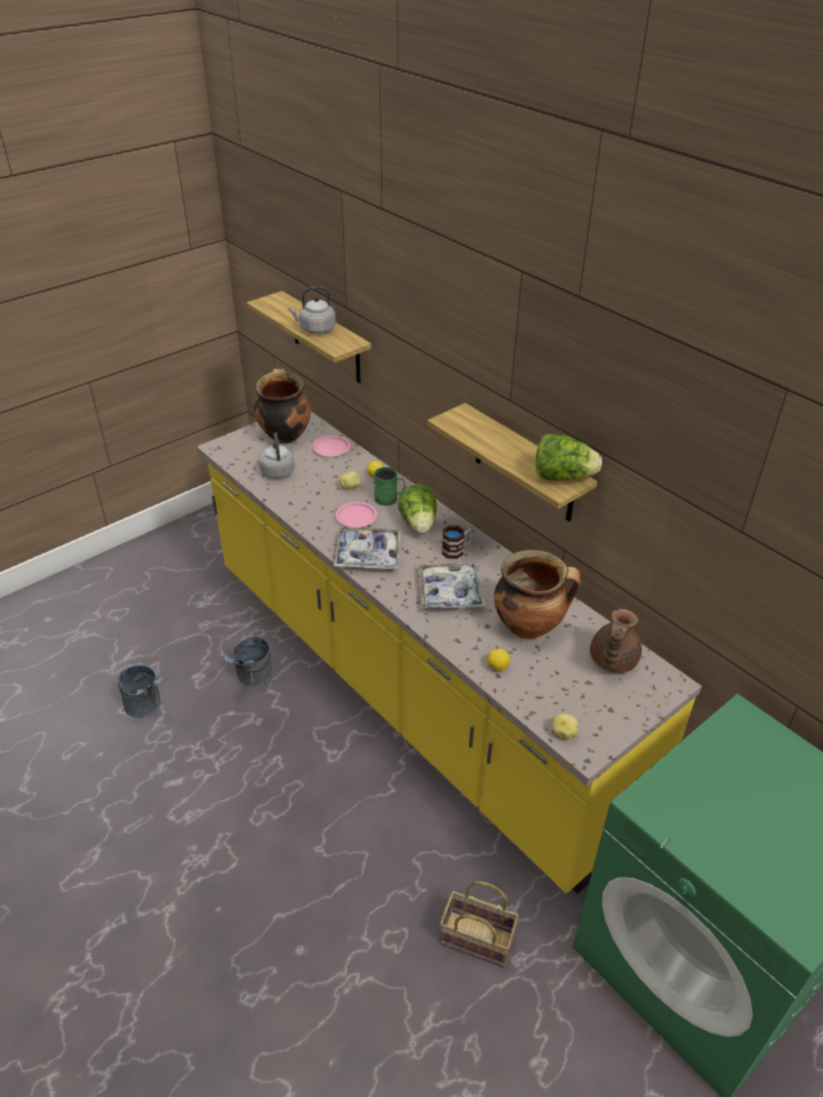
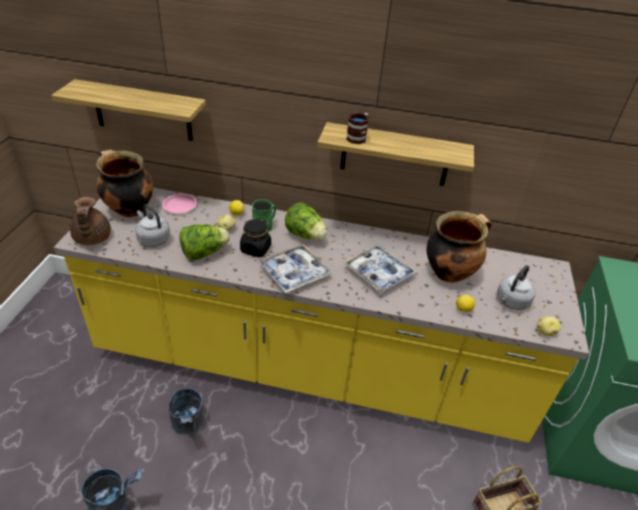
camera: 40 degrees left, 0 degrees up
grey kettle [288,286,336,334] -> grey kettle moved to [497,265,535,310]
pink plate [336,502,377,527] -> black jar [240,218,271,257]
mug [442,525,474,559] -> mug moved to [346,113,369,144]
lettuce [536,434,602,481] -> lettuce moved to [180,224,230,260]
brown teapot [590,609,642,673] -> brown teapot moved to [70,197,111,245]

